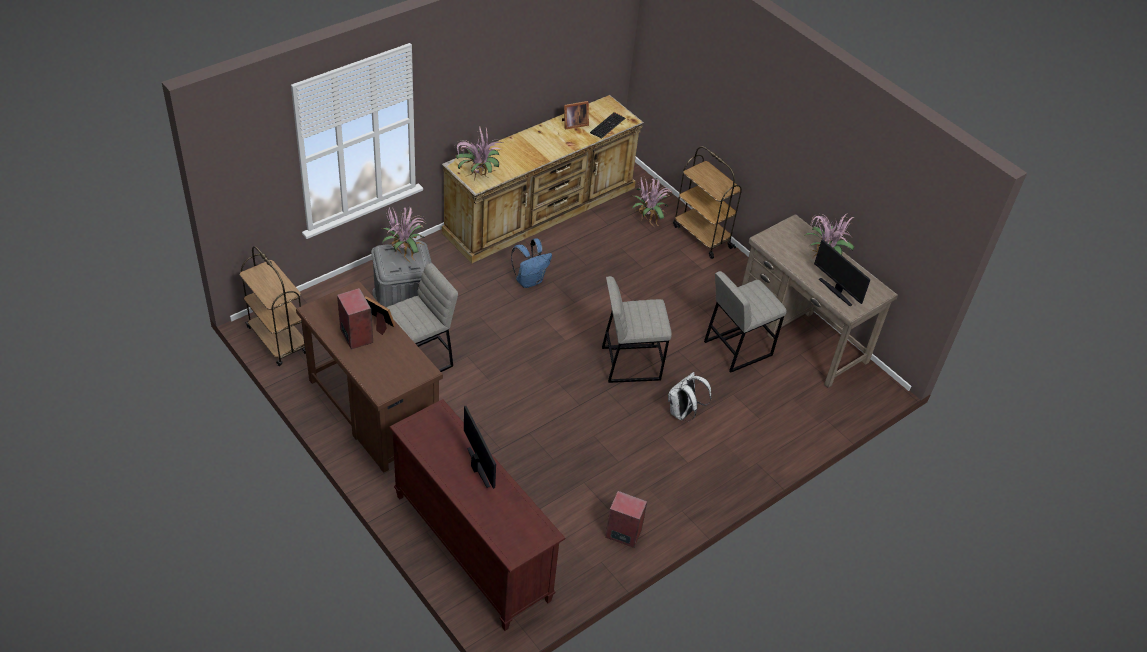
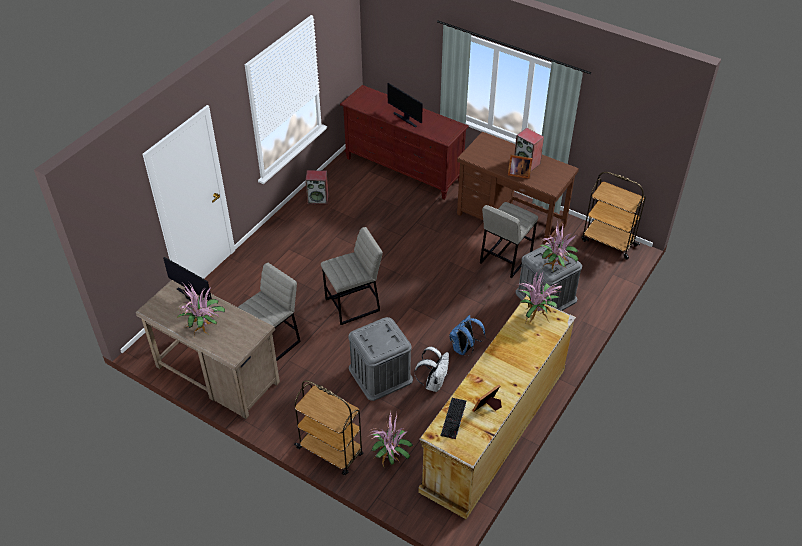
camera: 165 degrees right, 0 degrees up
white backpack [668,372,712,421] -> white backpack moved to [414,347,449,392]
none -> grey storage box [349,317,413,401]

